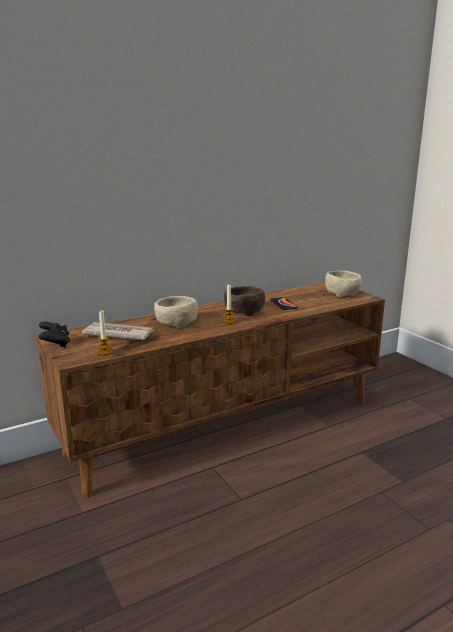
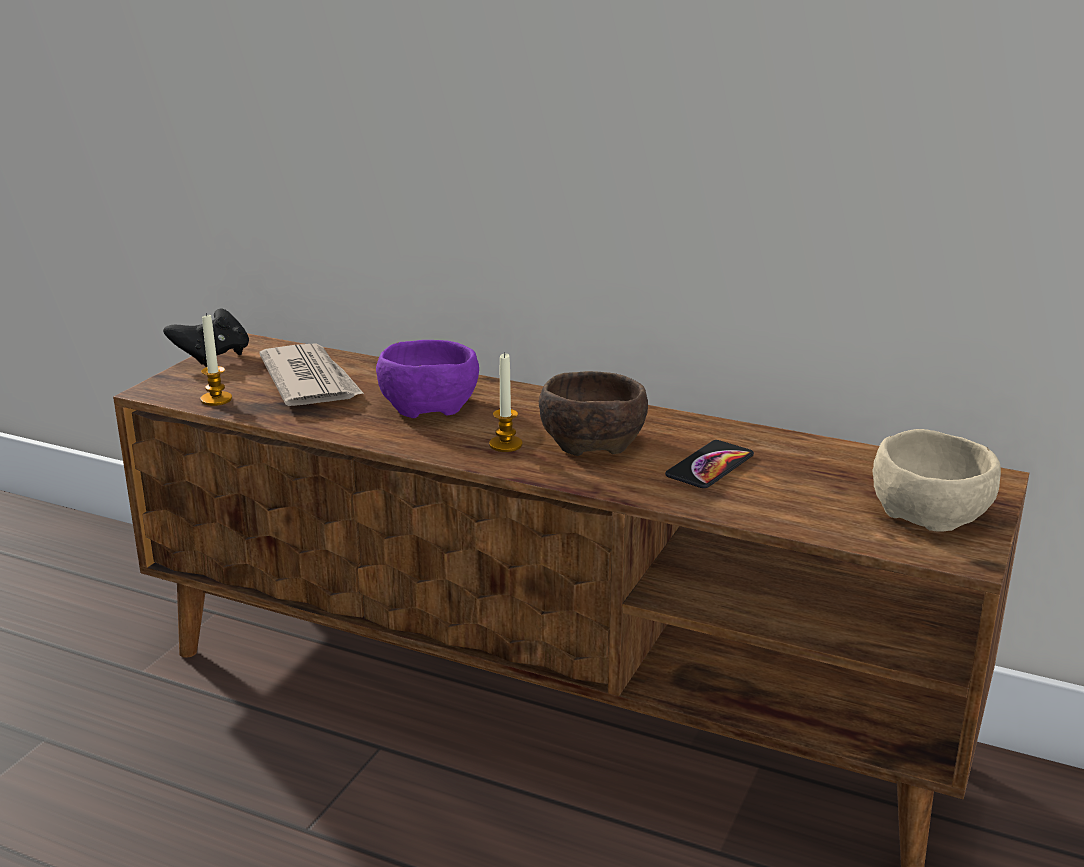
camera: 55 degrees right, 5 degrees up
beige bowl [154,296,198,328] -> purple bowl [376,340,479,418]

